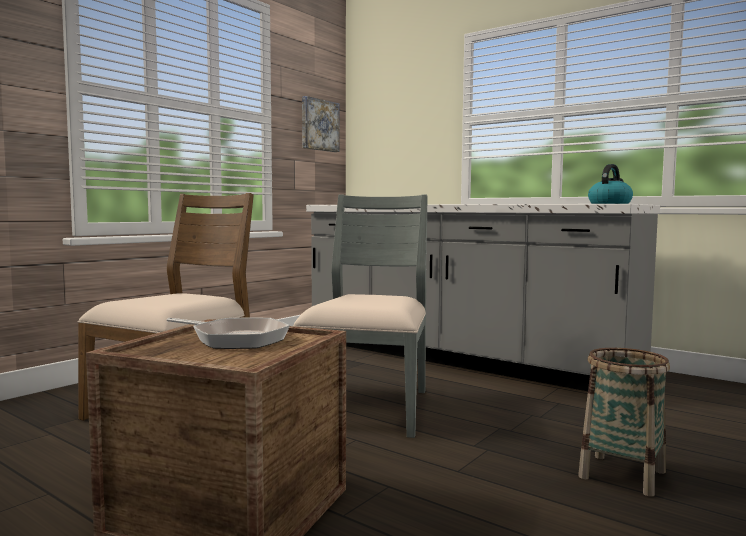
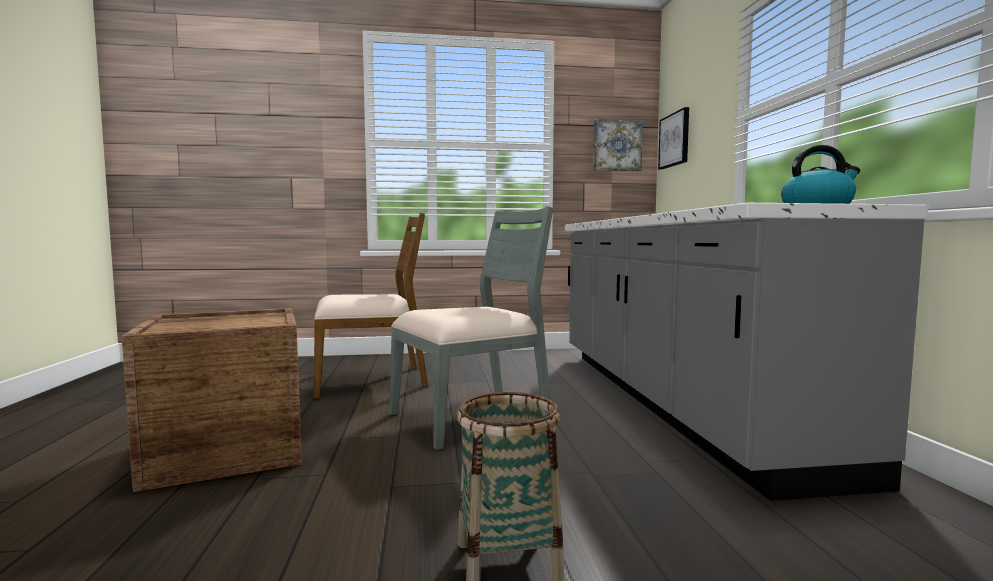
camera: 45 degrees right, 0 degrees up
frying pan [167,318,290,349] -> none
none -> picture [658,107,689,169]

